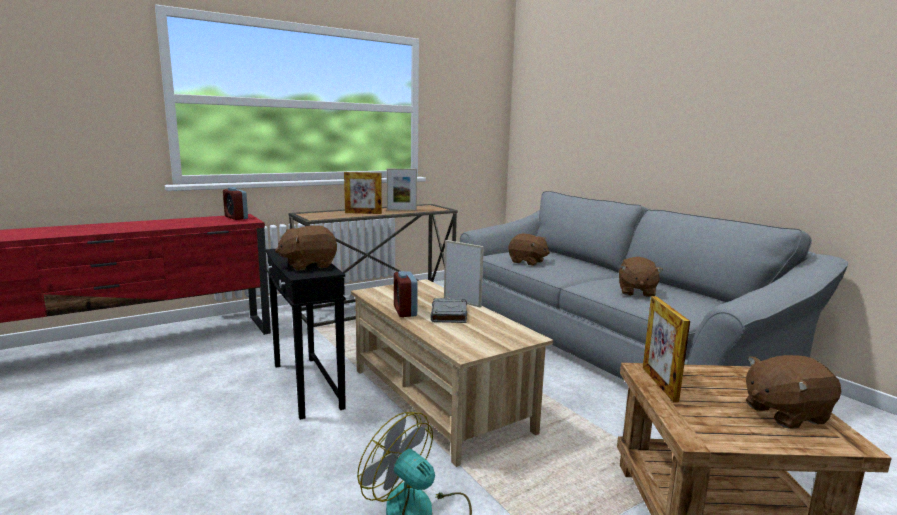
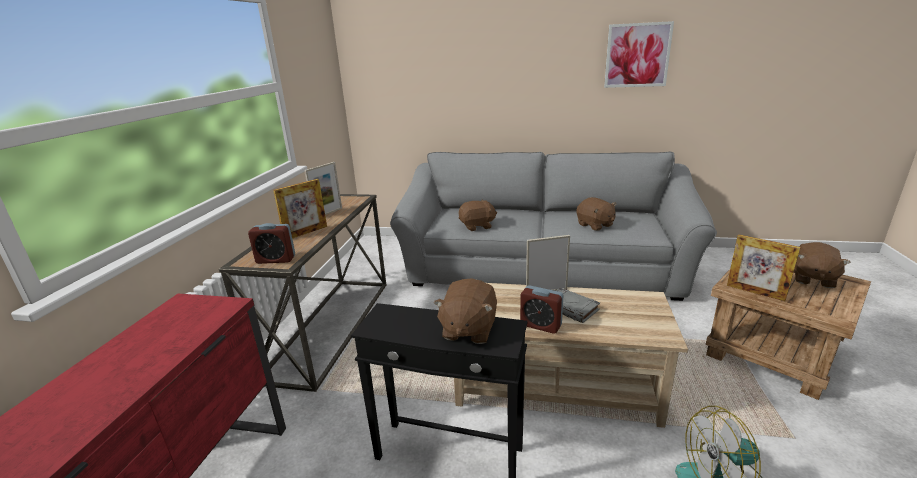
camera: 45 degrees left, 10 degrees up
alarm clock [223,187,248,220] -> alarm clock moved to [248,223,295,264]
none -> picture [604,21,674,88]

